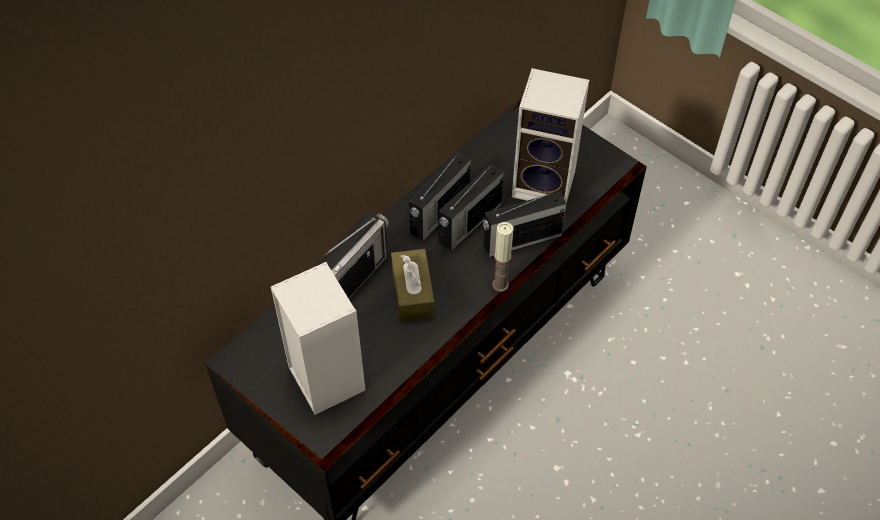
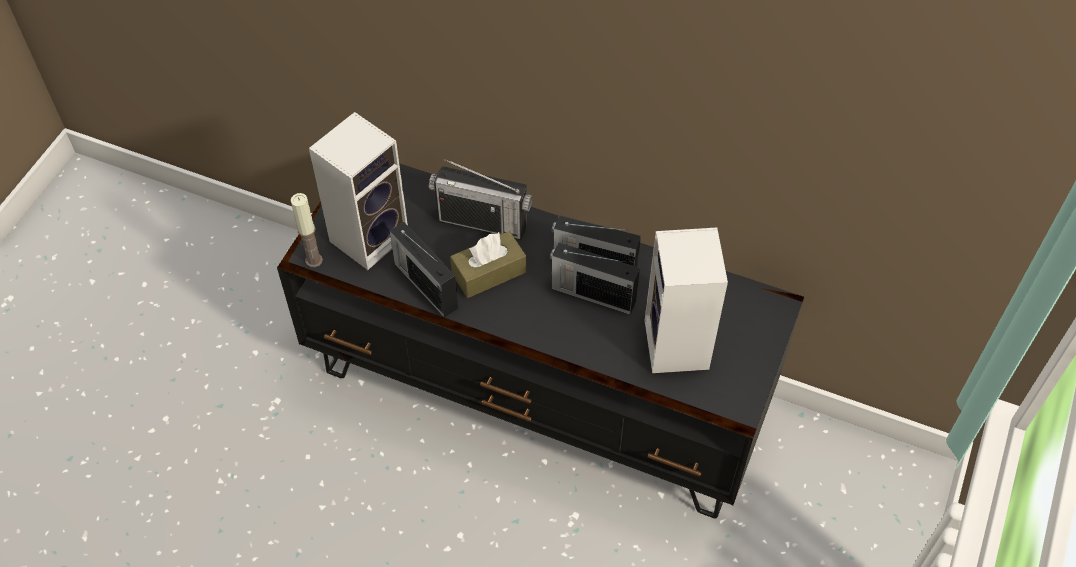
camera: 70 degrees right, 0 degrees up
radio [483,191,567,257] -> radio moved to [389,222,458,317]
candle [492,222,513,292] -> candle moved to [291,193,323,267]

